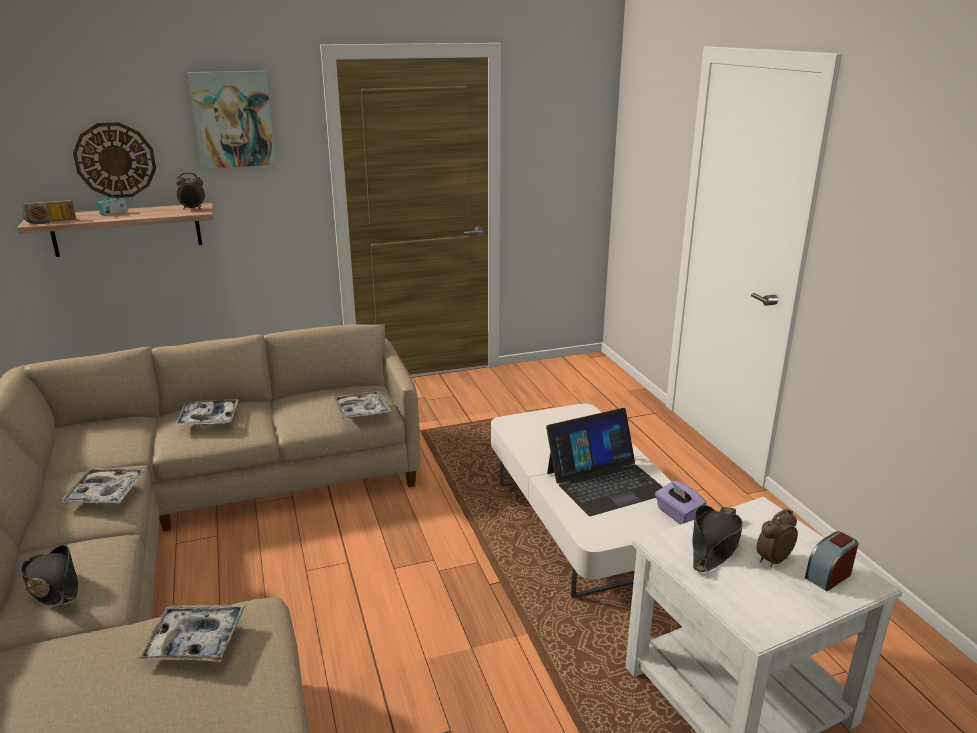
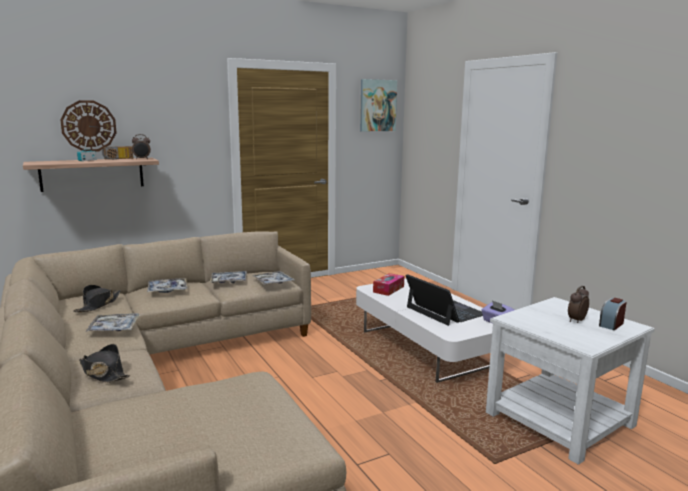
camera: 10 degrees left, 10 degrees down
radio [22,200,76,224] -> radio moved to [102,146,133,160]
tray [136,605,246,662] -> tray moved to [210,271,247,283]
picture [187,71,276,169] -> picture moved to [360,79,397,131]
laptop [546,408,663,516] -> laptop turned 90 degrees counterclockwise [406,274,483,326]
black hat [692,505,743,572] -> black hat moved to [73,285,121,312]
none -> tissue box [373,273,404,296]

